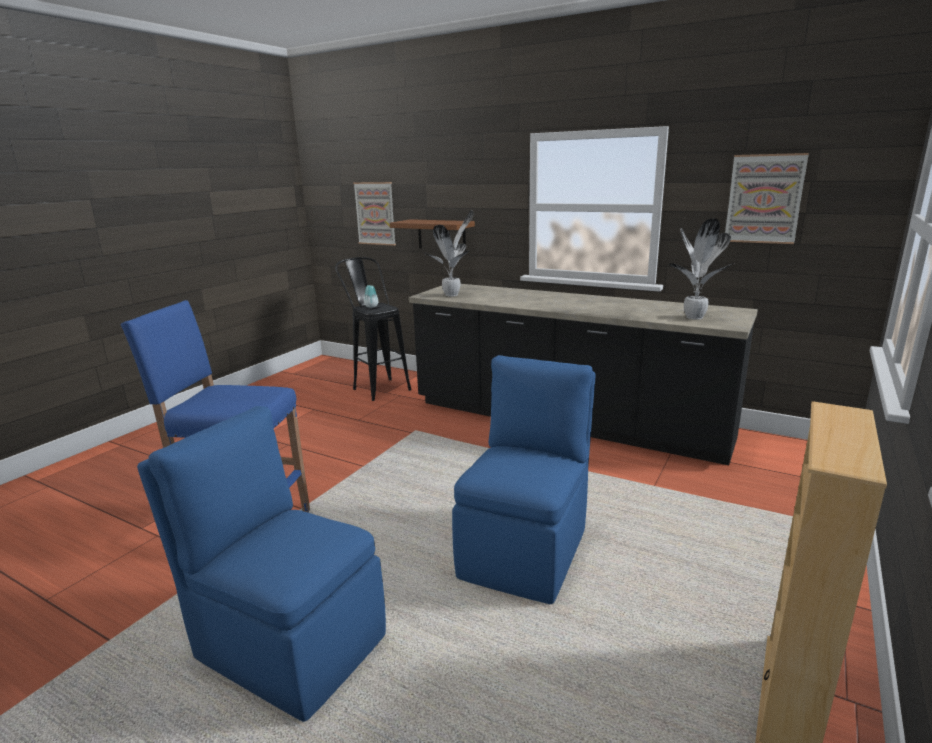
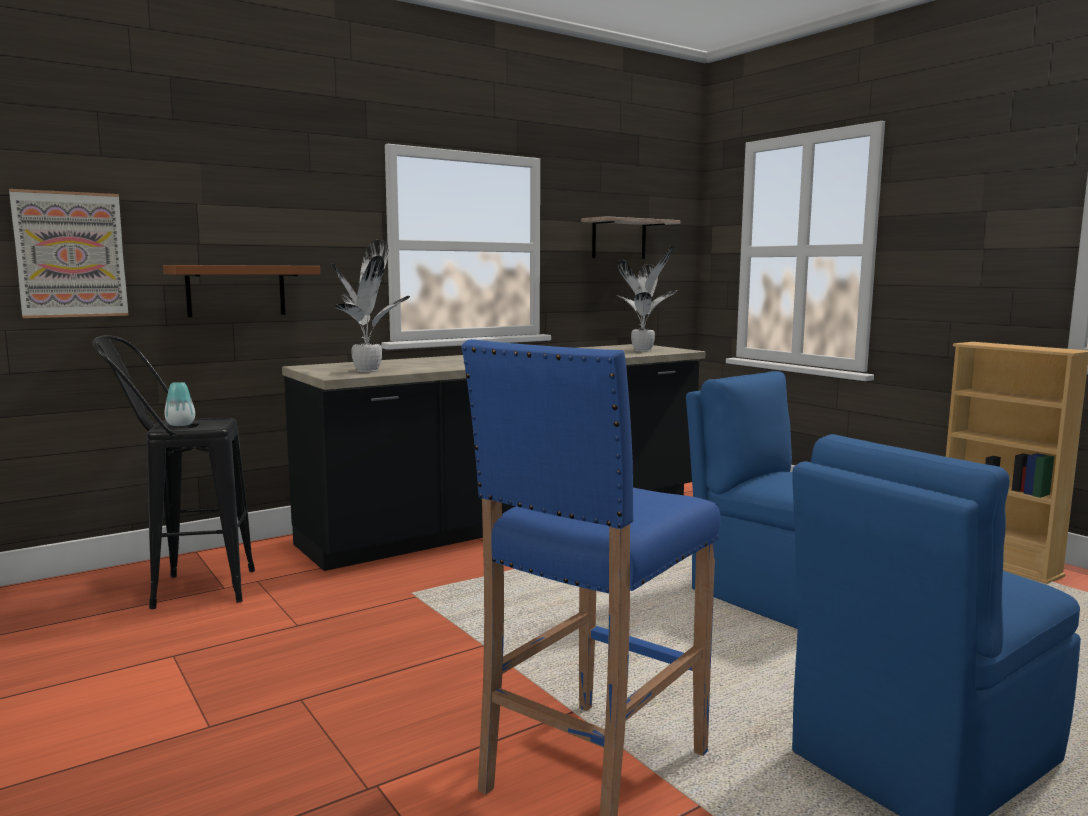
camera: 65 degrees left, 10 degrees down
picture [725,153,808,244] -> shelf [581,216,681,259]

